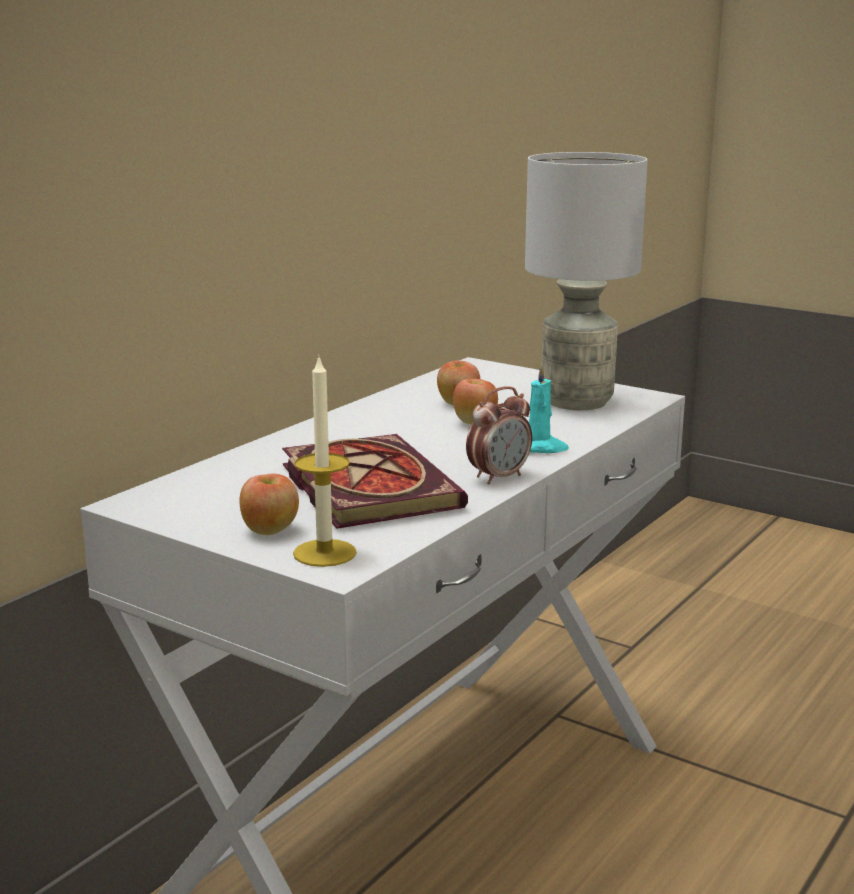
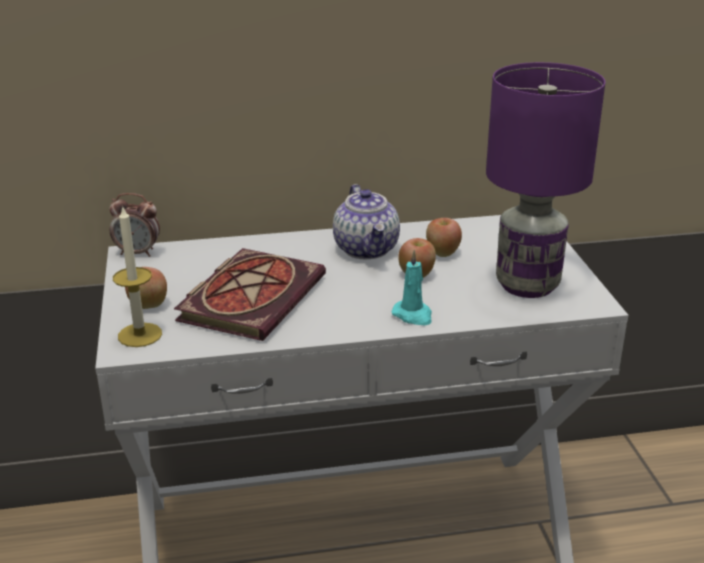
camera: 45 degrees right, 10 degrees up
alarm clock [466,386,532,485] -> alarm clock moved to [109,193,160,257]
grey table lamp [525,152,648,410] -> purple table lamp [486,62,606,298]
none -> teapot [333,184,400,259]

